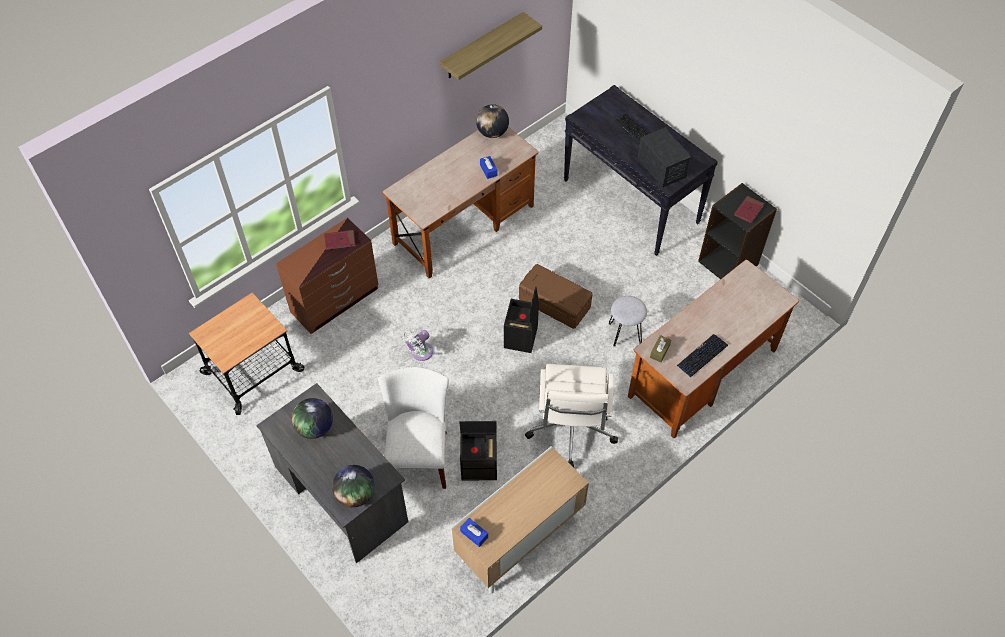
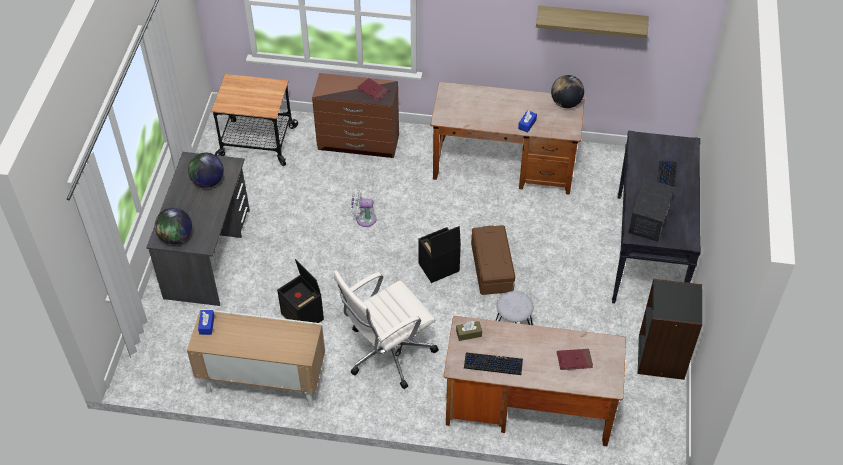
camera: 50 degrees right, 5 degrees down
white chair [378,367,449,489] -> none
red book [734,196,764,223] -> red book moved to [557,349,593,370]

